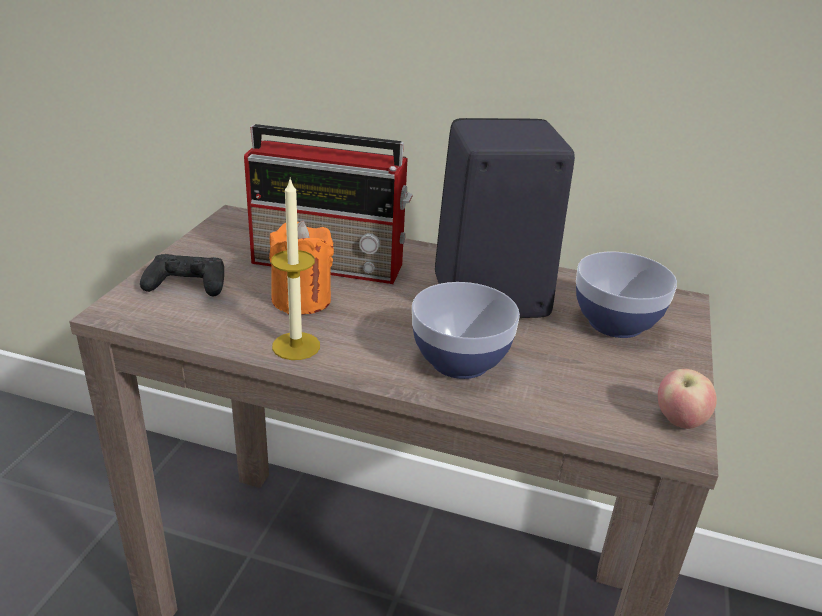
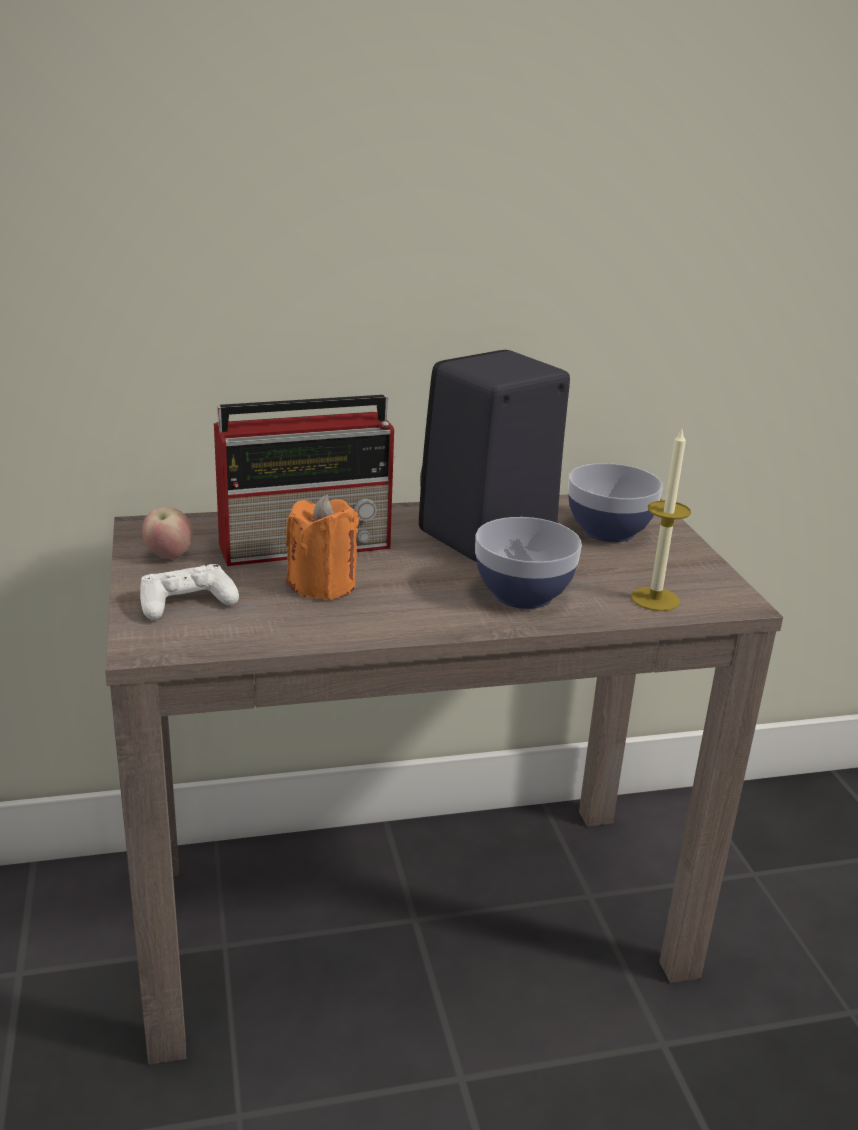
camera: 30 degrees left, 5 degrees down
black game controller [140,254,224,297] -> white game controller [140,564,239,620]
candle [271,177,320,360] -> candle moved to [631,427,691,611]
apple [658,369,717,429] -> apple moved to [142,507,193,559]

